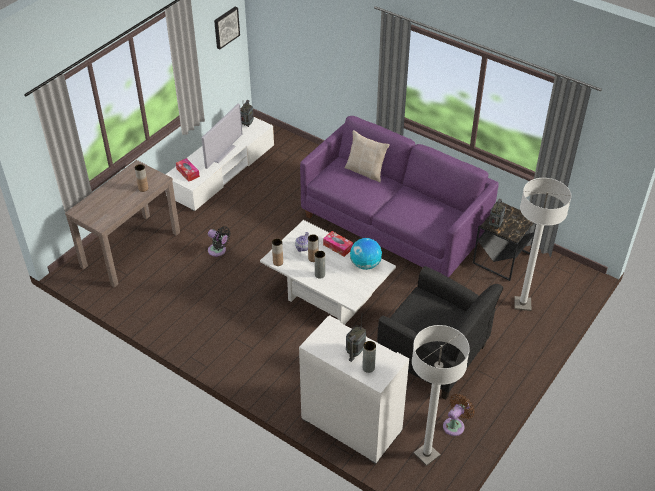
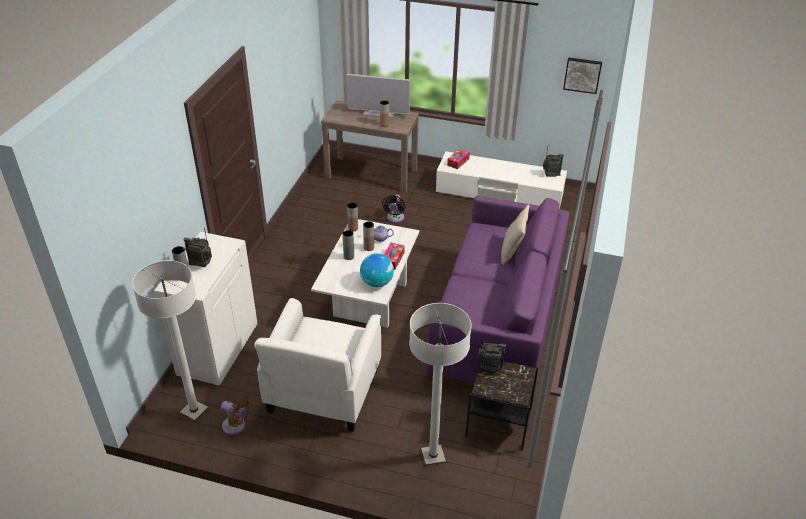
camera: 70 degrees right, 5 degrees down
television [201,103,242,169] -> television moved to [347,74,410,117]
black armchair [377,266,503,400] -> white armchair [255,298,381,432]

